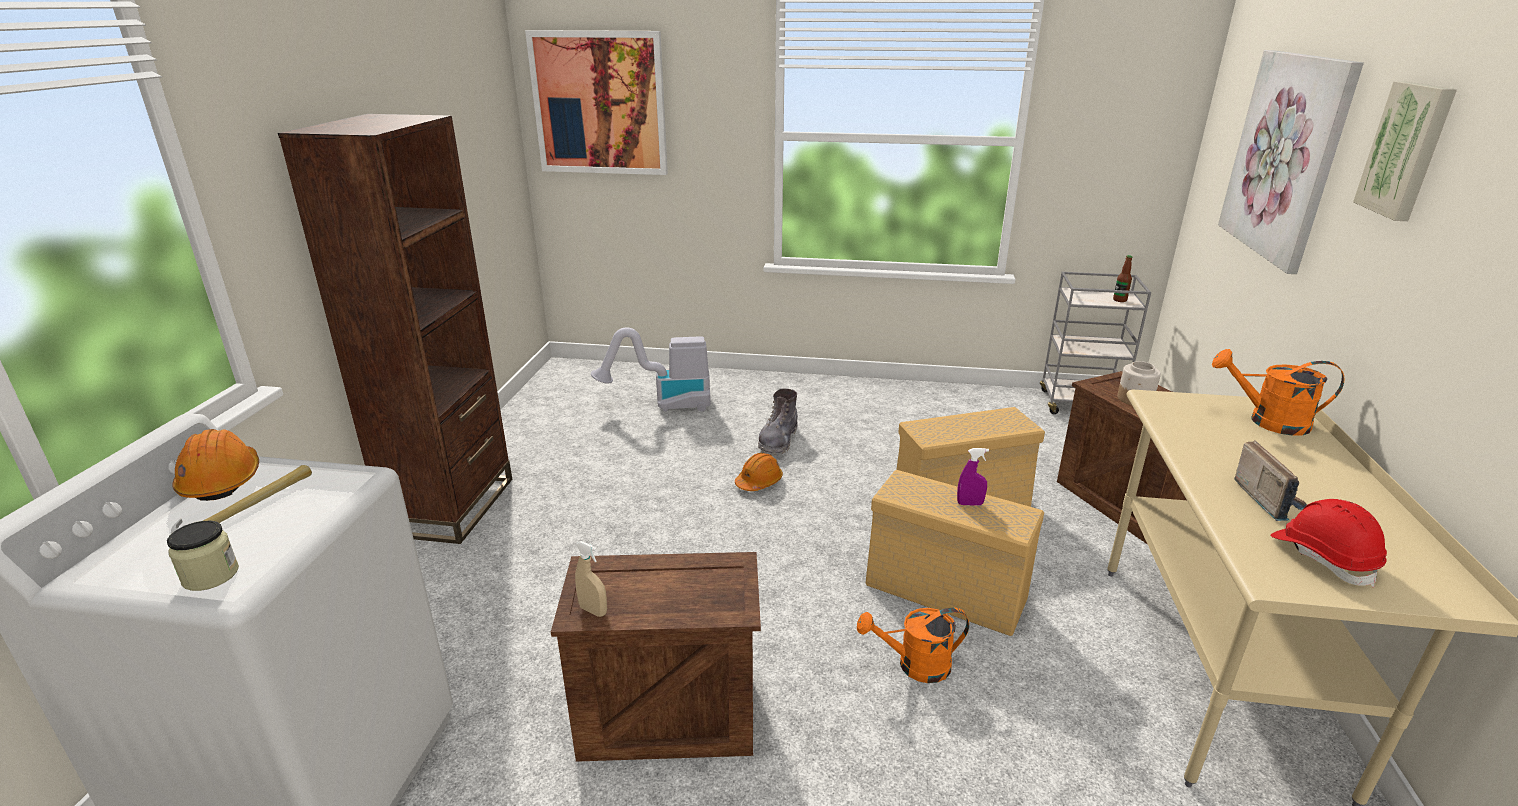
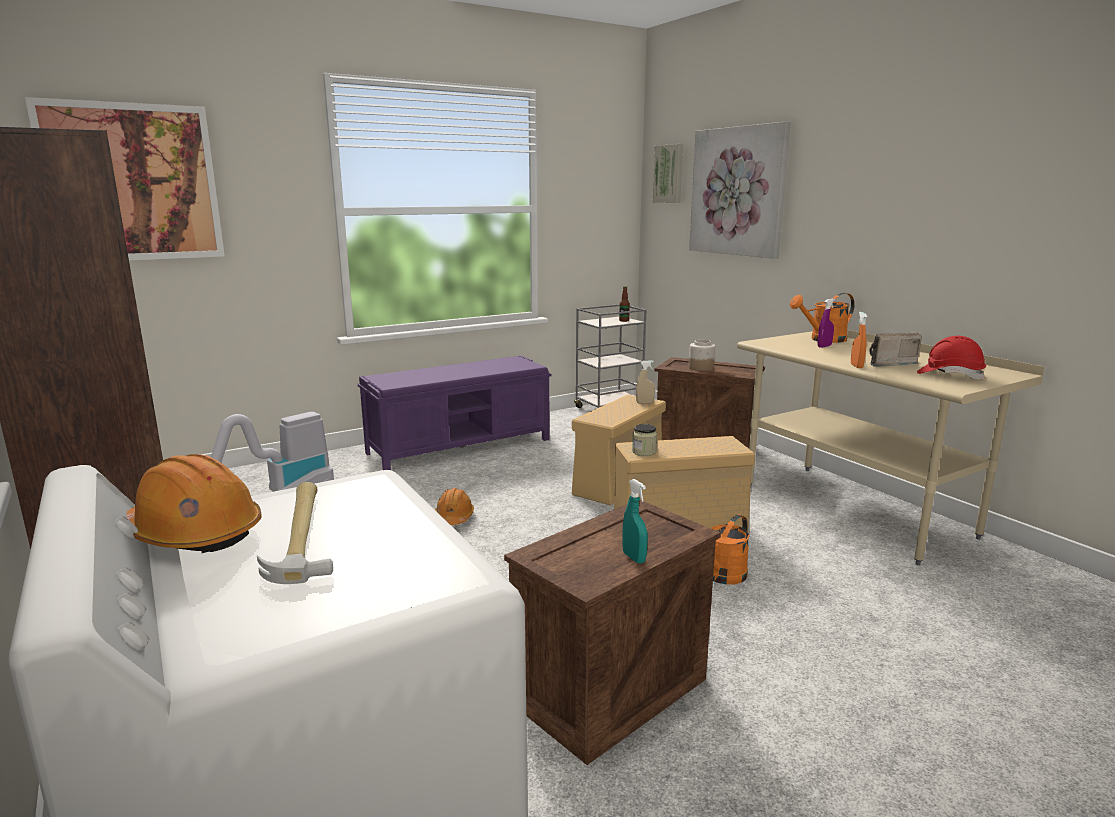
camera: 40 degrees left, 10 degrees down
jar [167,521,239,591] -> jar moved to [632,424,657,456]
beige spray bottle [575,541,607,617] -> beige spray bottle moved to [636,360,655,404]
grey boot [758,389,798,456] -> none
purple spray bottle [957,448,989,506] -> purple spray bottle moved to [817,298,835,348]
radio [1234,440,1307,521] -> radio turned 60 degrees counterclockwise [869,333,922,367]
picture [1353,81,1457,221] -> picture moved to [653,144,683,203]
none -> purple bench [358,356,551,470]
none -> turquoise spray bottle [622,479,648,564]
none -> orange spray bottle [851,312,867,368]

